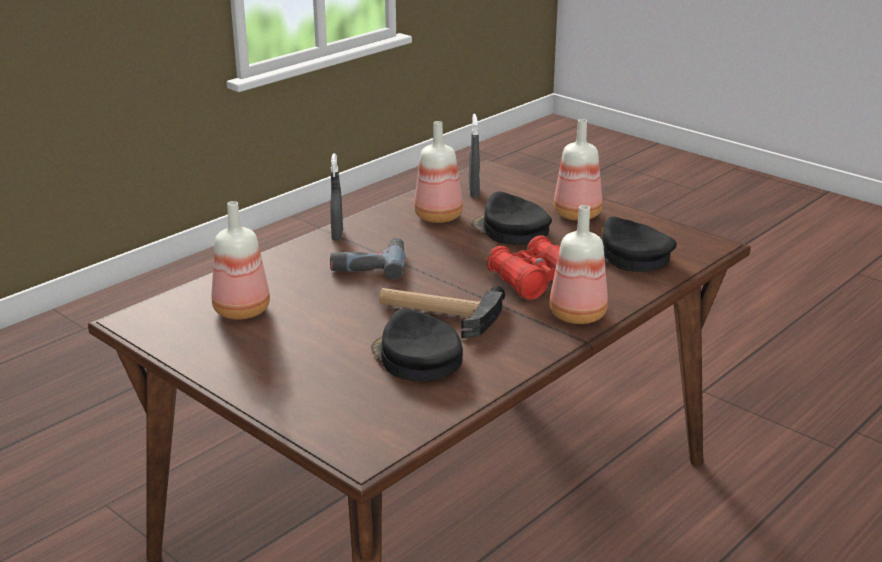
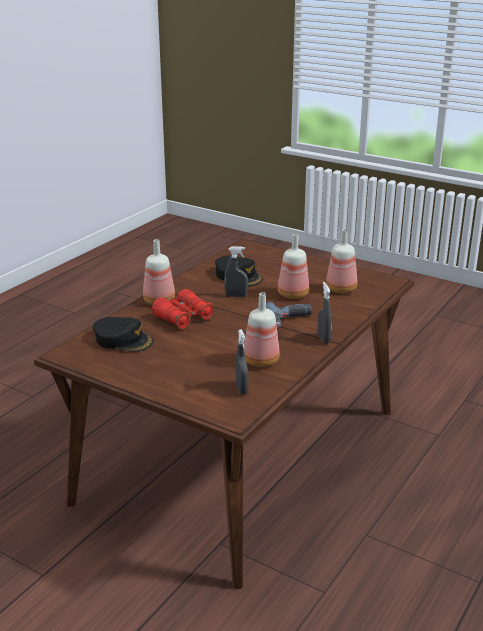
camera: 170 degrees right, 0 degrees up
hammer [379,286,505,338] -> grey spray bottle [224,246,248,297]
black cap [471,191,552,245] -> none
bottle [554,119,602,221] -> bottle moved to [278,234,309,299]

